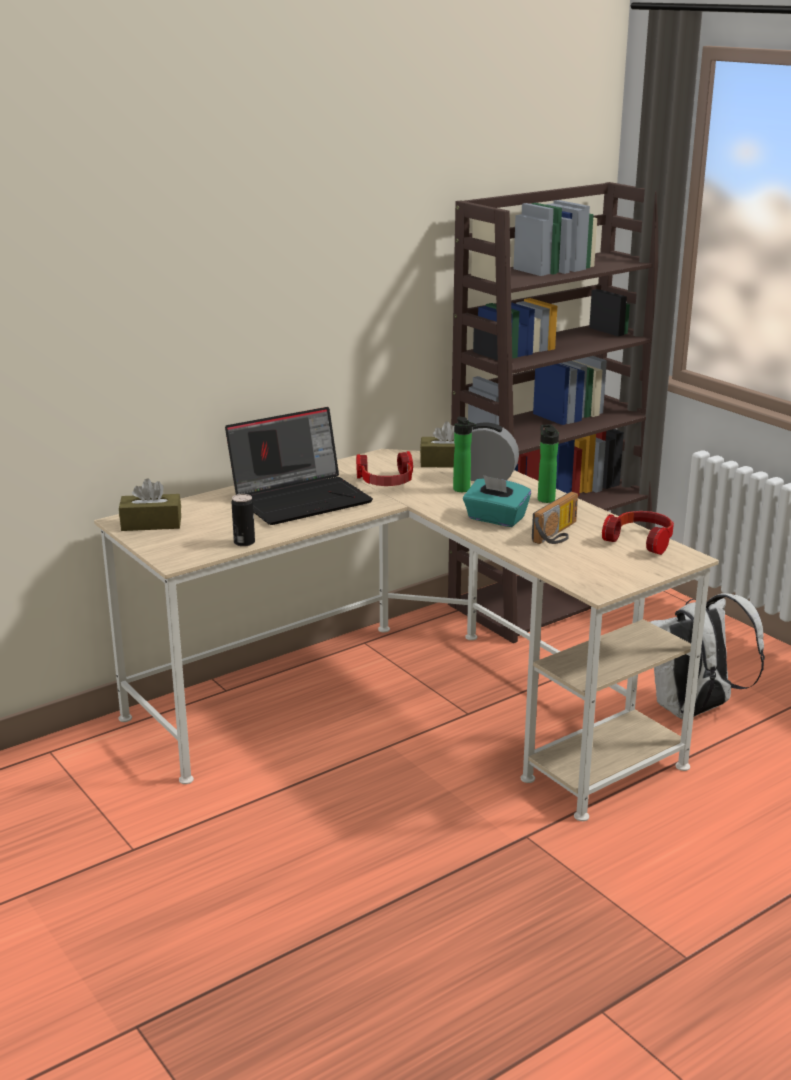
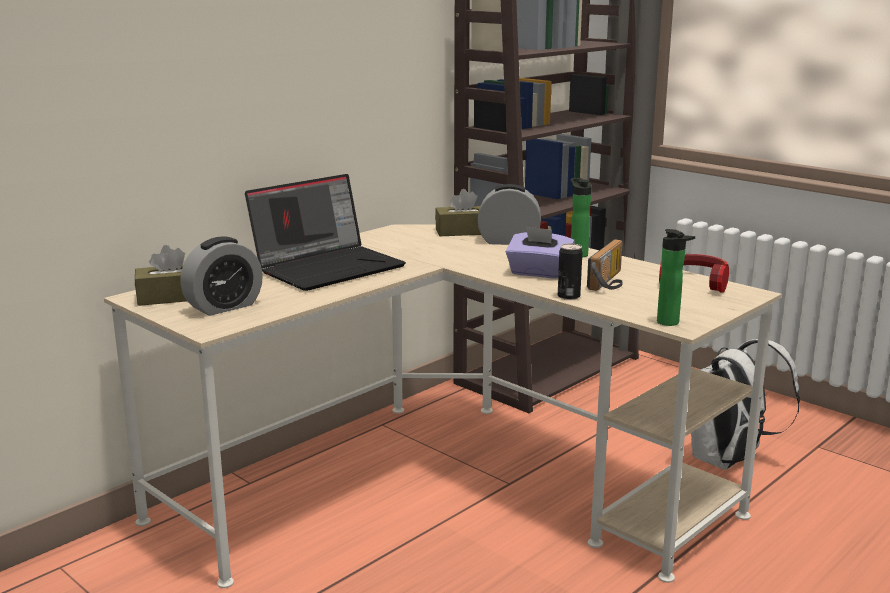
camera: 10 degrees left, 5 degrees down
can [232,494,255,547] -> can moved to [558,243,583,300]
headphones [356,451,413,486] -> none
bottle [453,417,476,492] -> bottle moved to [657,229,695,326]
turquoise tissue box [463,475,531,527] -> purple tissue box [506,226,575,279]
none -> alarm clock [180,237,263,316]

